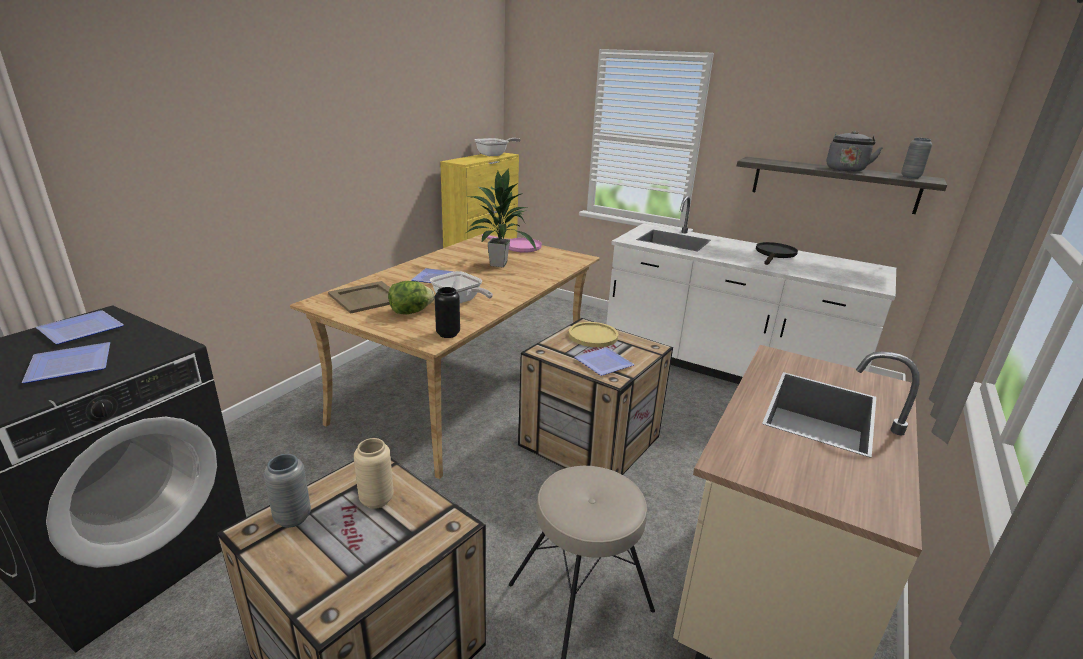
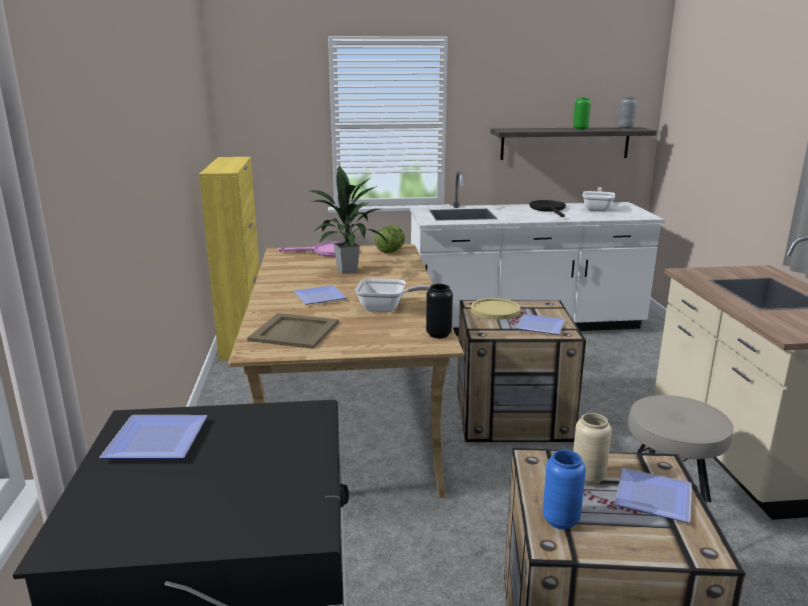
camera: 35 degrees left, 5 degrees down
plate [22,342,110,383] -> plate moved to [615,468,692,523]
grey vase [264,454,311,528] -> blue vase [543,450,586,529]
lettuce [388,281,434,314] -> lettuce moved to [375,226,405,253]
frying pan [474,138,521,156] -> frying pan moved to [582,187,615,212]
grey kettle [827,131,883,172] -> green vase [573,98,591,130]

